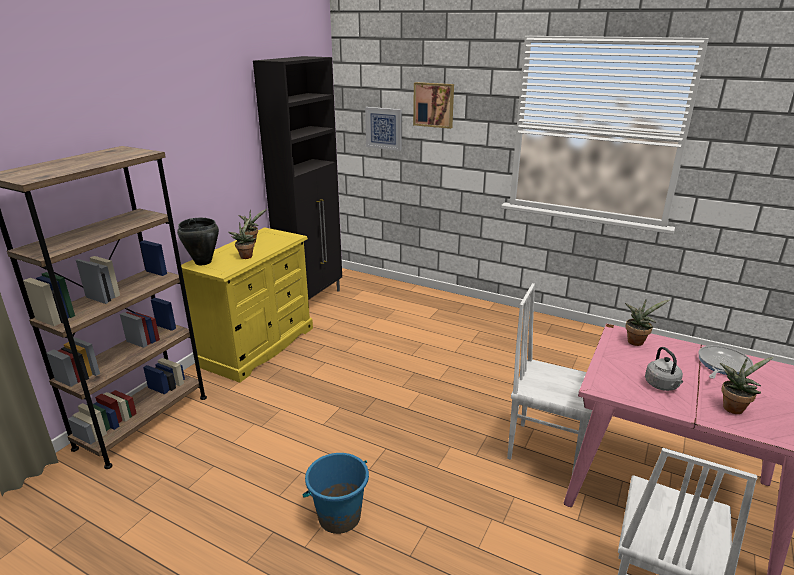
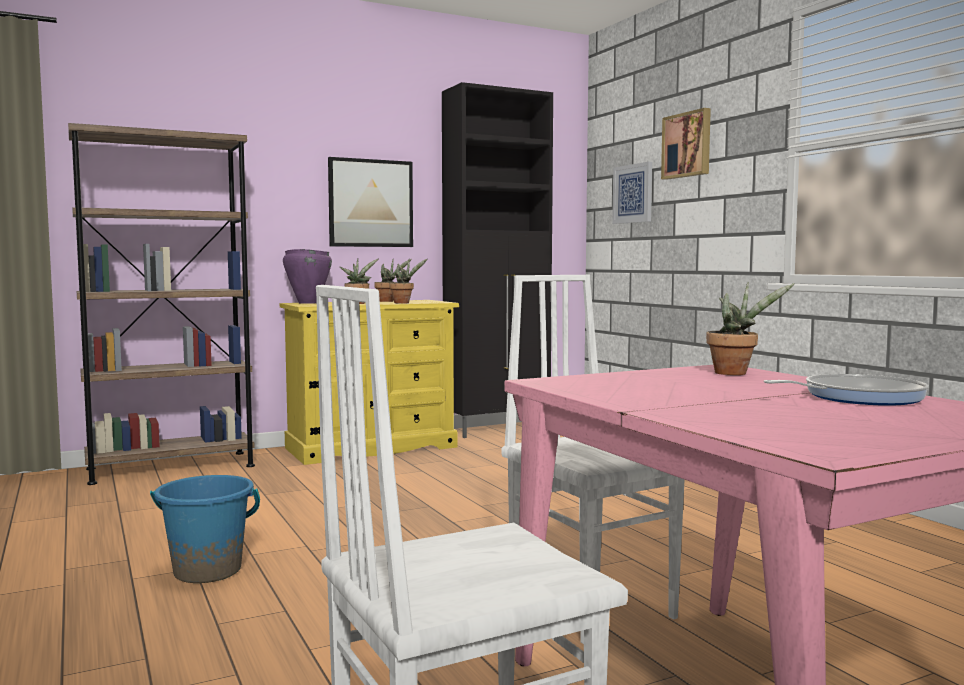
camera: 35 degrees right, 20 degrees down
black cooking pot [177,218,219,265] -> purple cooking pot [283,249,332,304]
grey kettle [645,347,683,391] -> none
potted plant [720,357,774,414] -> potted plant moved to [389,258,427,304]
none -> picture [328,157,413,247]

